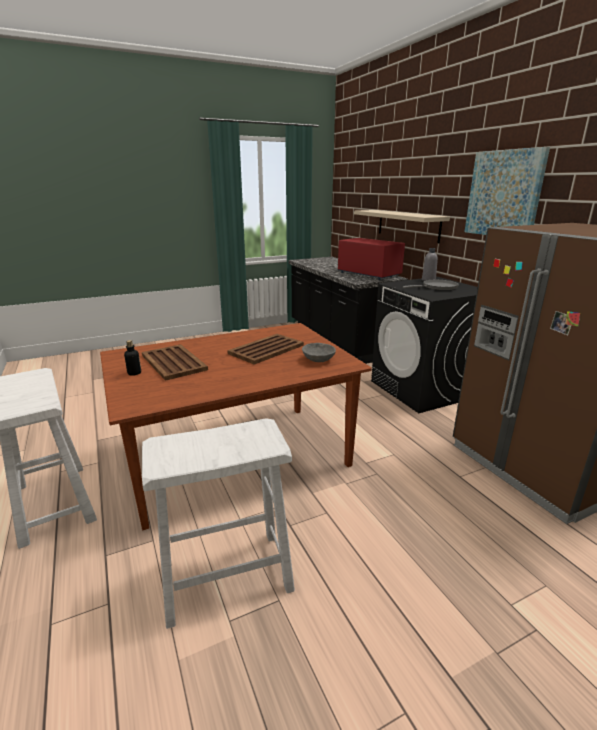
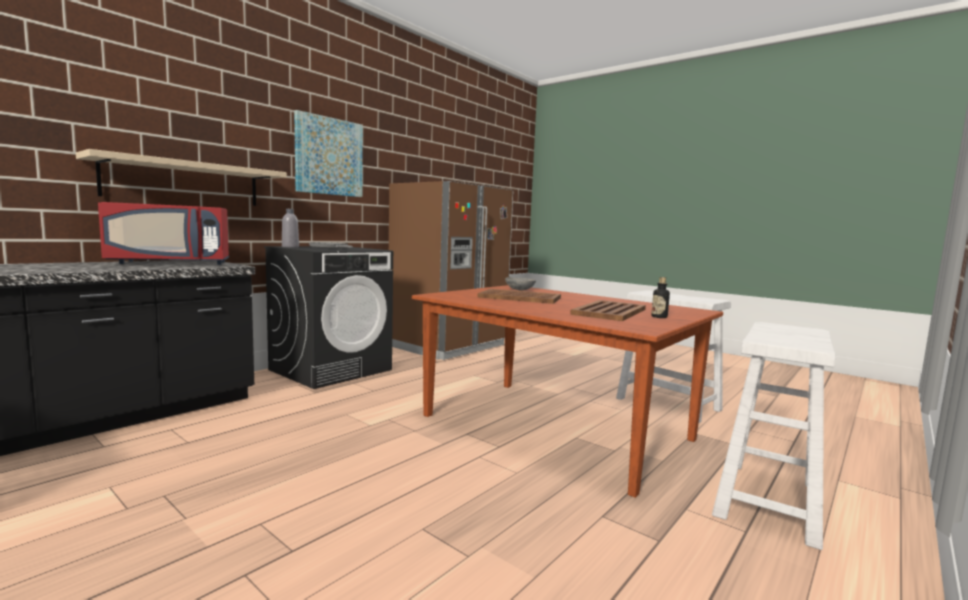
camera: 115 degrees left, 15 degrees down
red microwave [337,238,405,280] -> red microwave turned 135 degrees counterclockwise [98,202,229,265]

